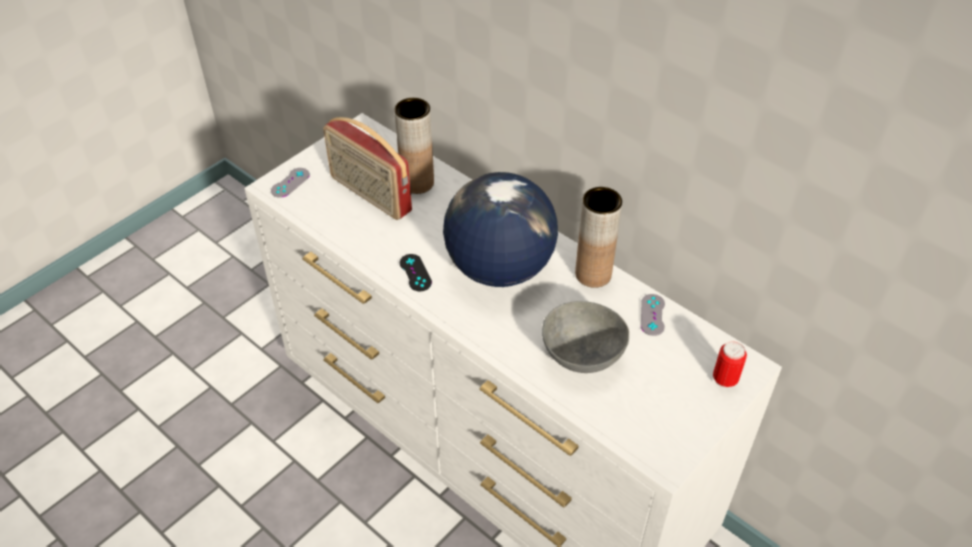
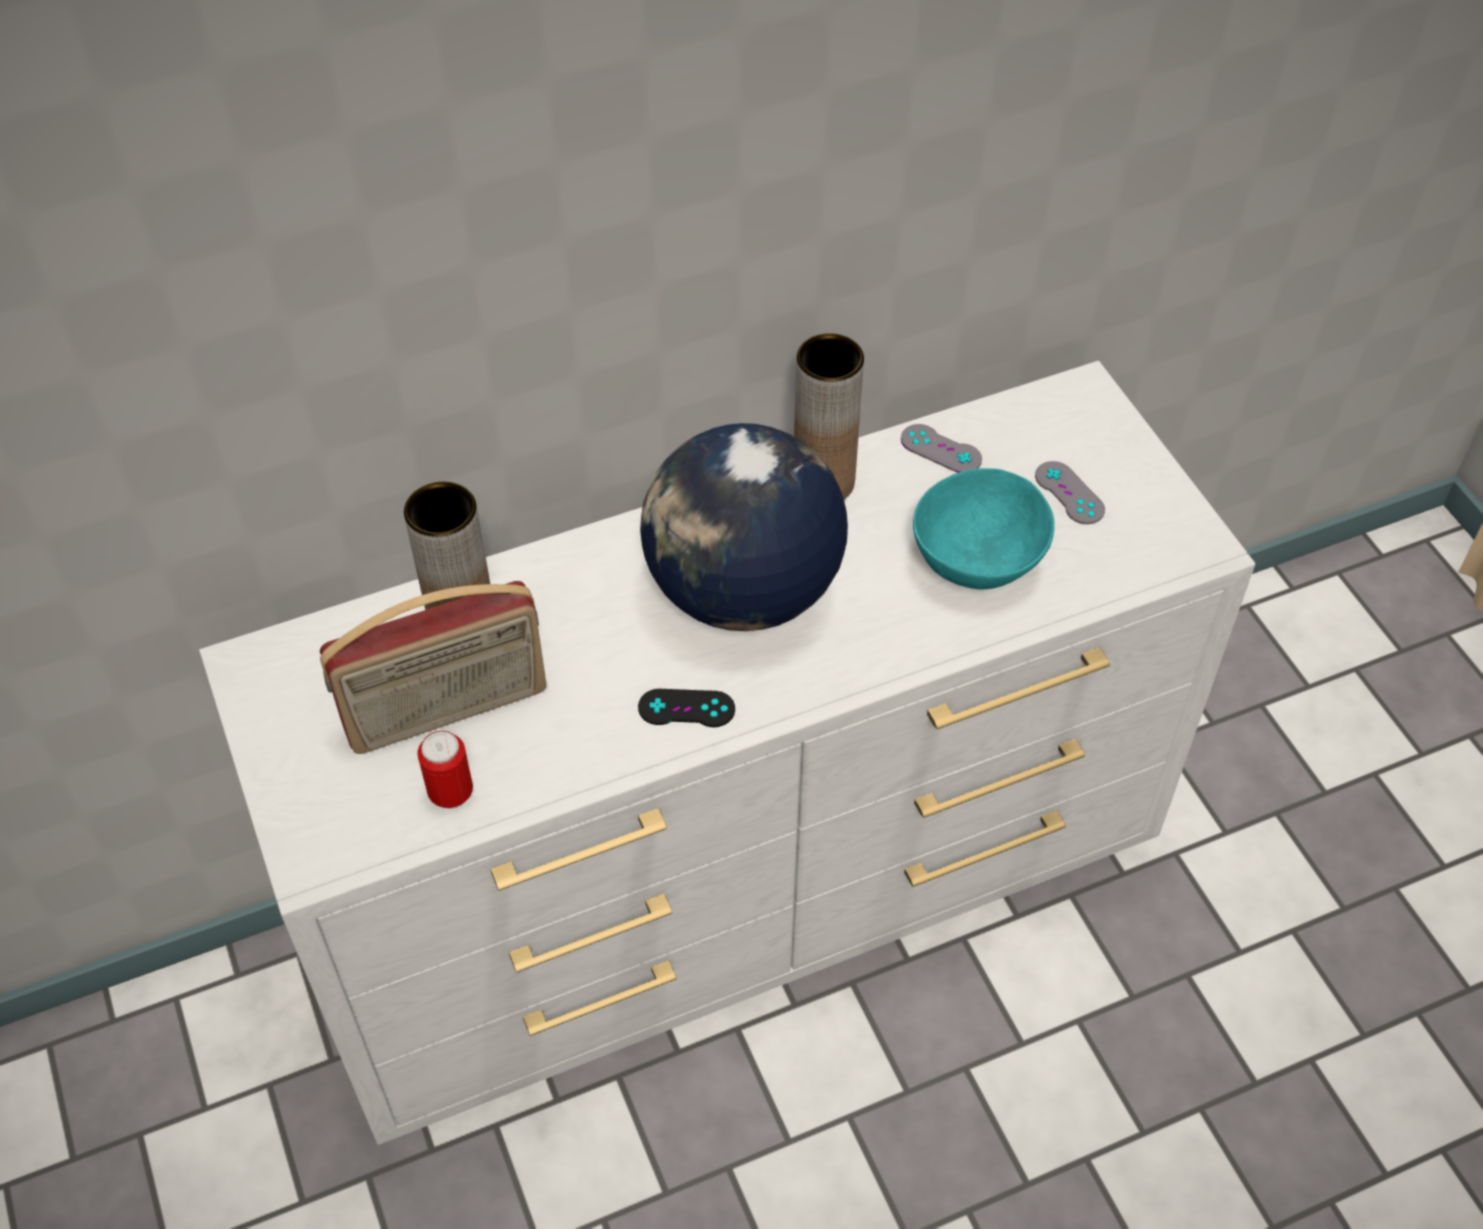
camera: 65 degrees left, 5 degrees up
grey game controller [271,168,310,198] -> grey game controller moved to [1035,461,1105,524]
grey bowl [542,301,629,373] -> turquoise bowl [913,468,1055,589]
can [713,341,747,388] -> can moved to [417,731,473,809]

